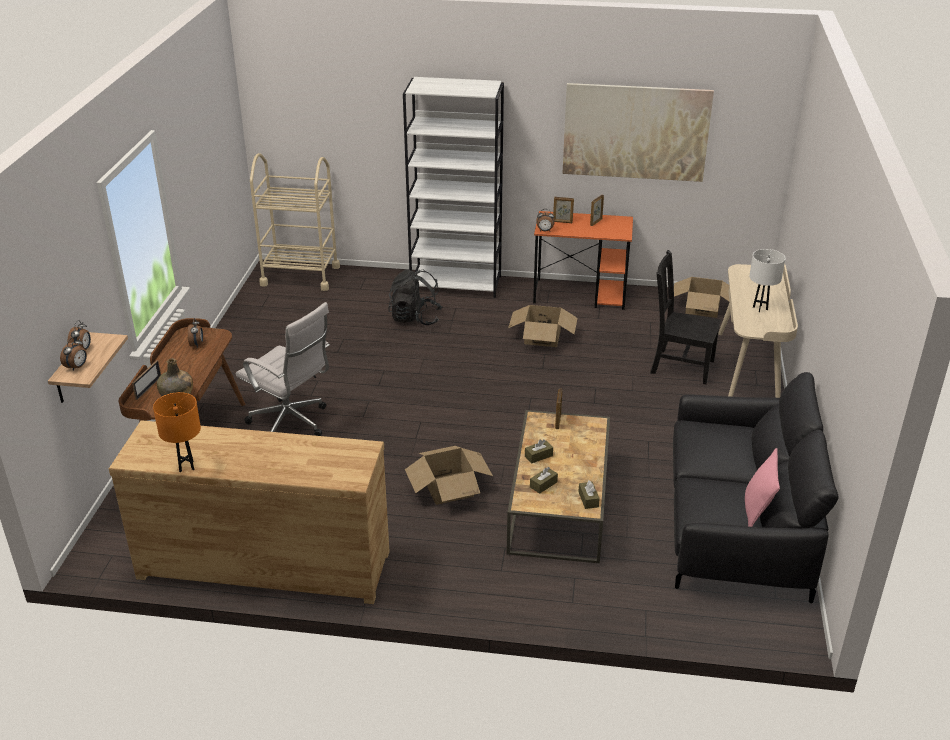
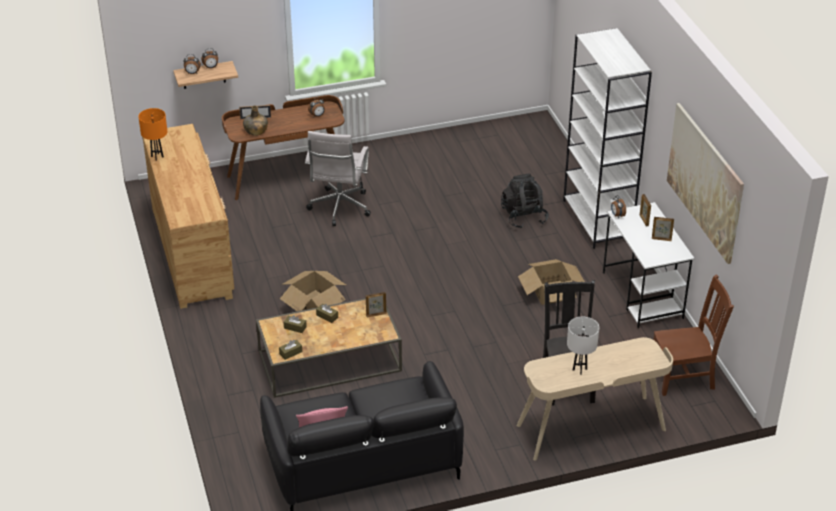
camera: 65 degrees right, 5 degrees up
beige cart [250,153,340,291] -> none
orange desk [533,211,633,310] -> white desk [603,202,695,328]
cardboard box [674,277,729,318] -> brown chair [653,274,734,396]

